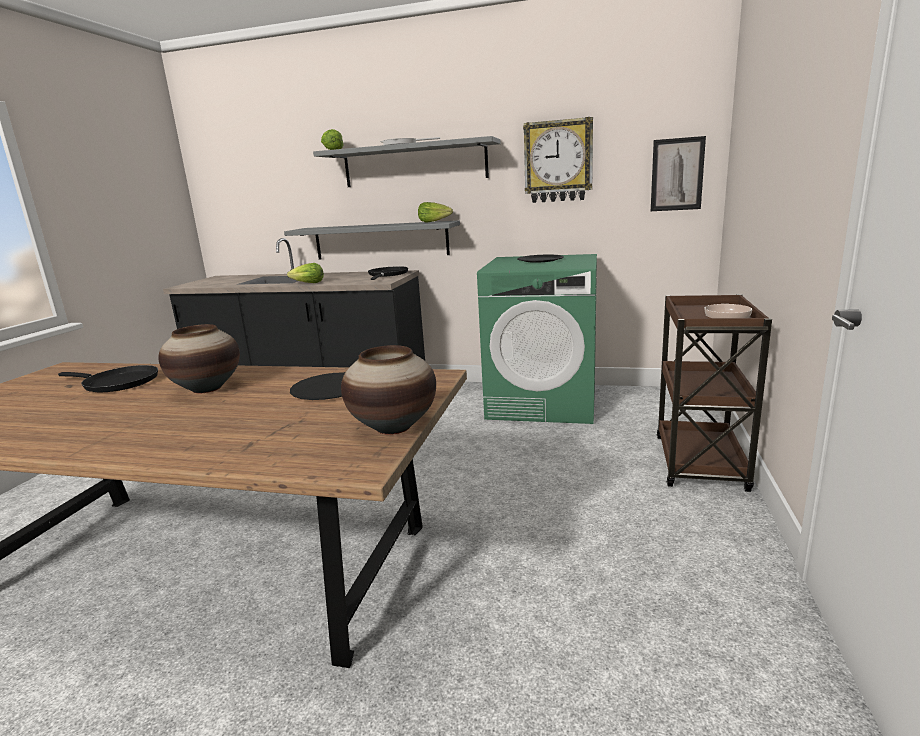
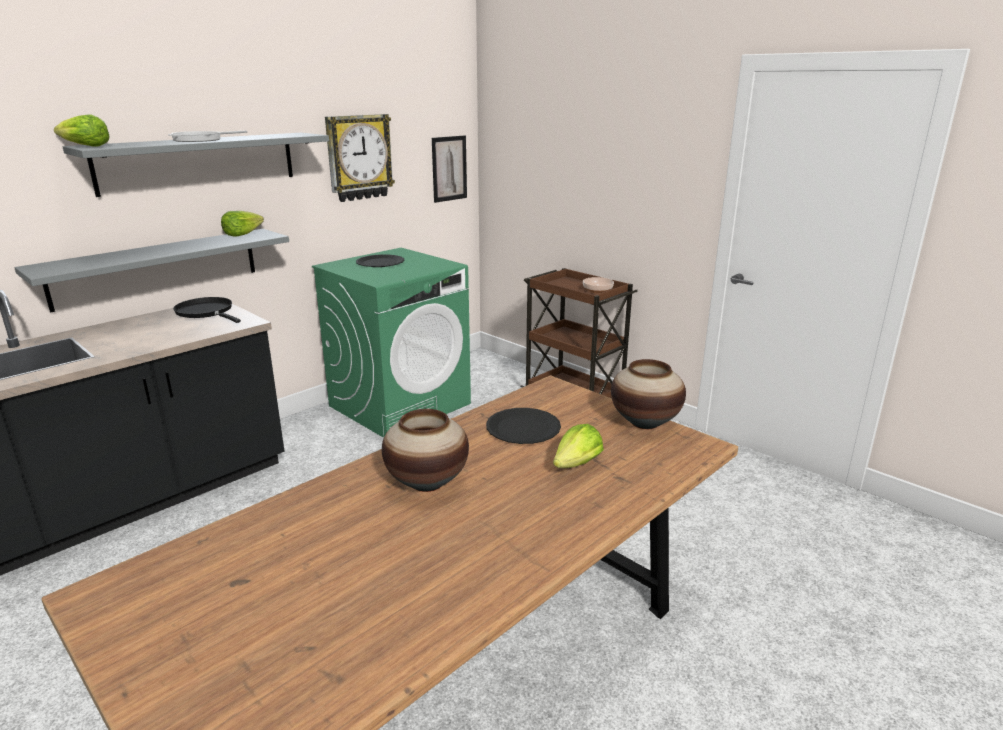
camera: 60 degrees left, 5 degrees up
black frying pan [58,365,158,392] -> none
lettuce [287,263,324,283] -> lettuce moved to [553,424,604,468]

